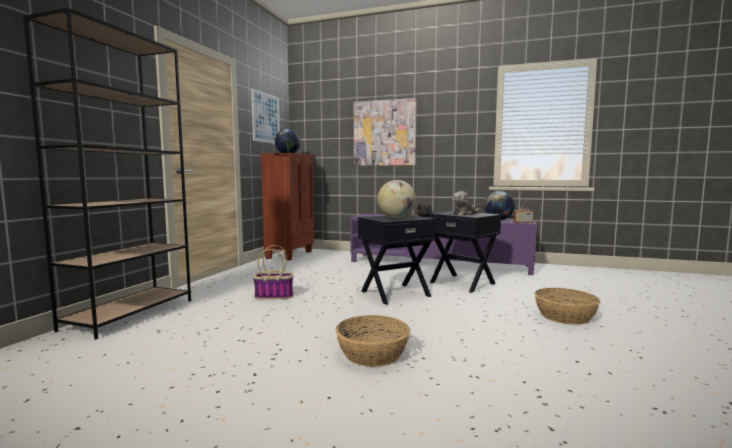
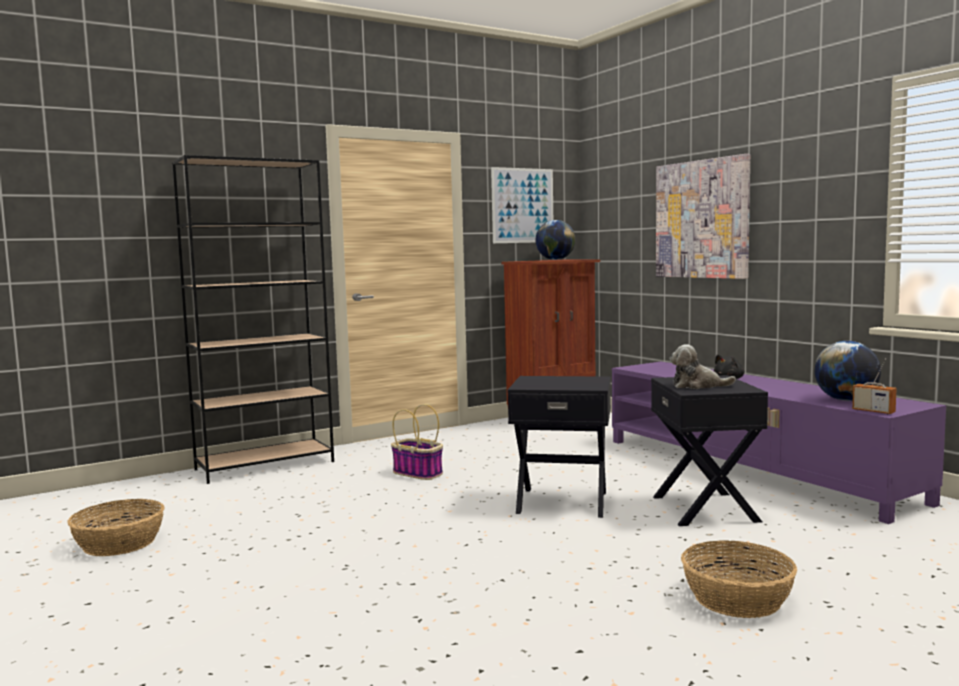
camera: 40 degrees right, 0 degrees up
basket [335,315,411,367] -> basket moved to [67,499,164,556]
globe [377,180,416,219] -> none

